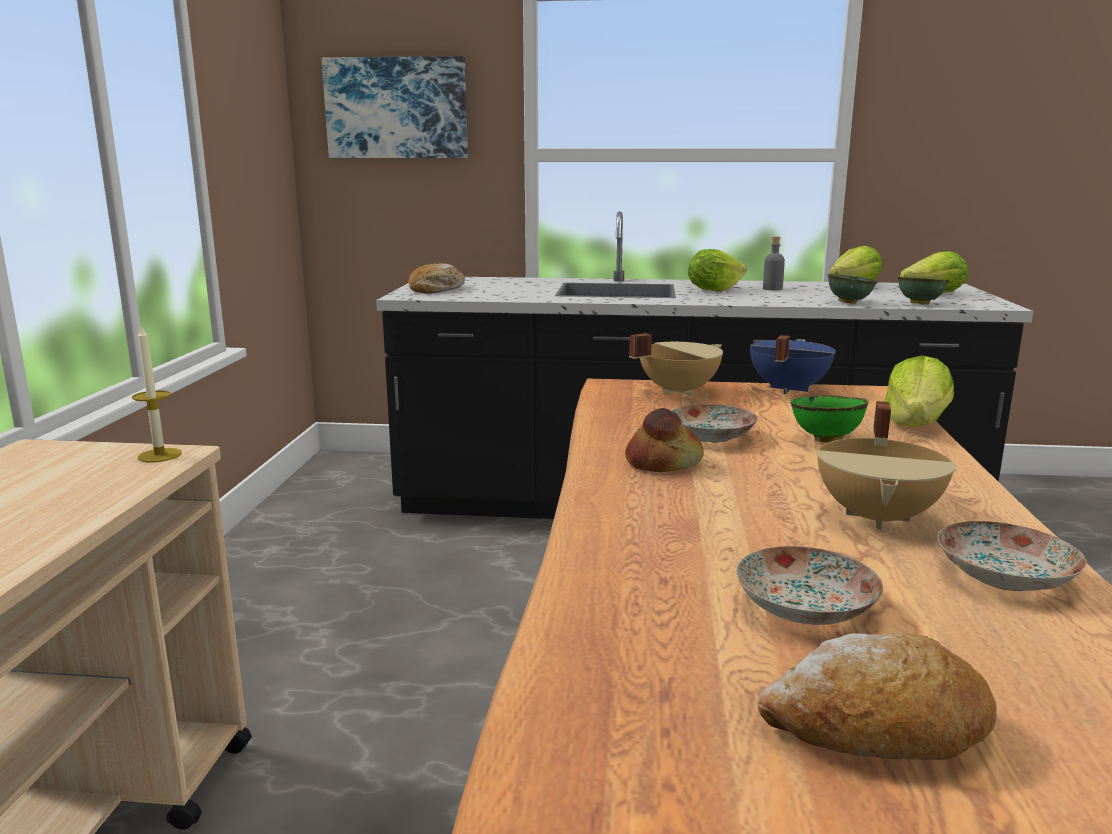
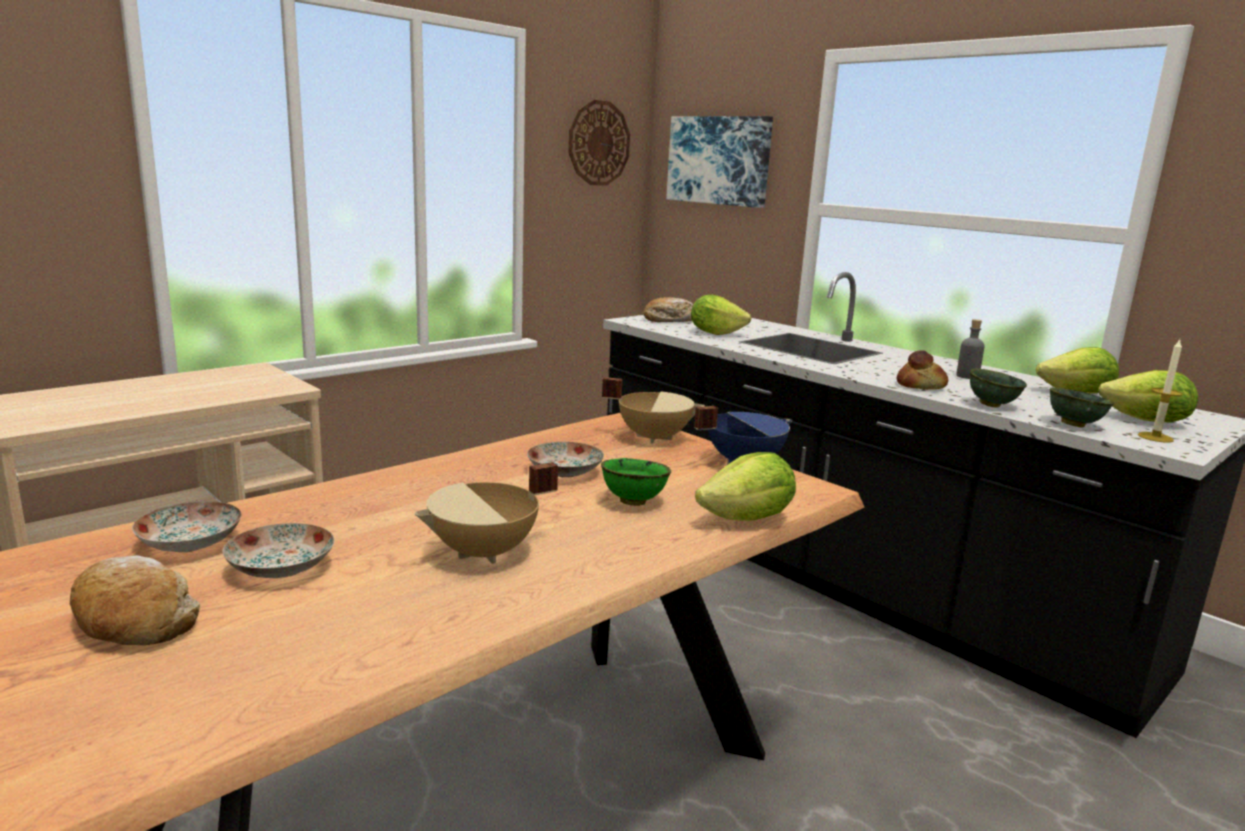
camera: 40 degrees right, 0 degrees up
candle [132,324,182,463] -> candle moved to [1138,340,1183,443]
bread [625,408,704,472] -> bread moved to [897,350,948,390]
lettuce [688,249,747,291] -> lettuce moved to [691,295,752,335]
plate [937,521,1087,591] -> plate moved to [132,501,241,552]
none -> wall clock [569,100,630,186]

